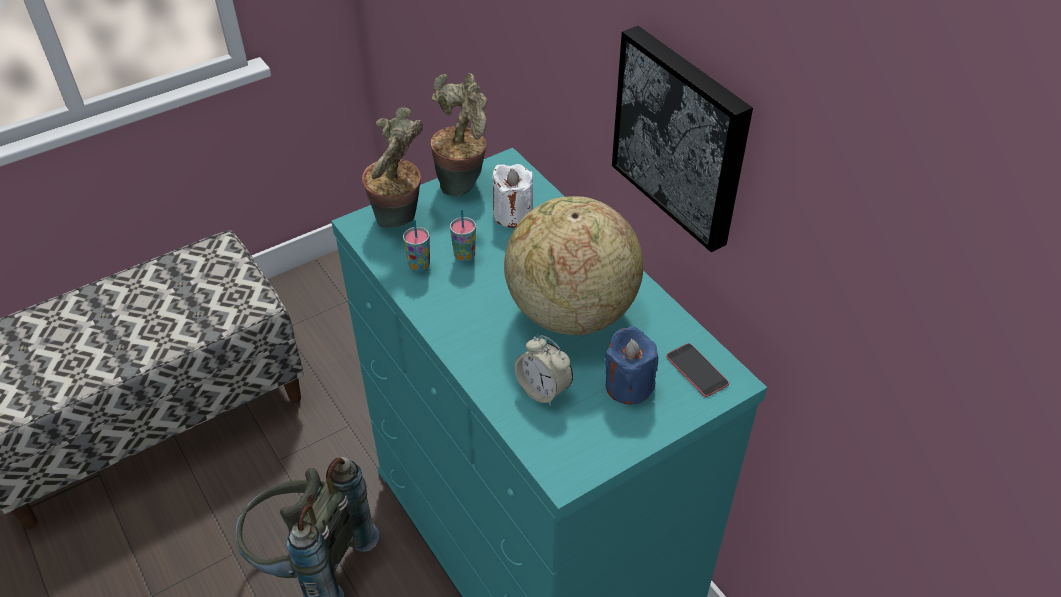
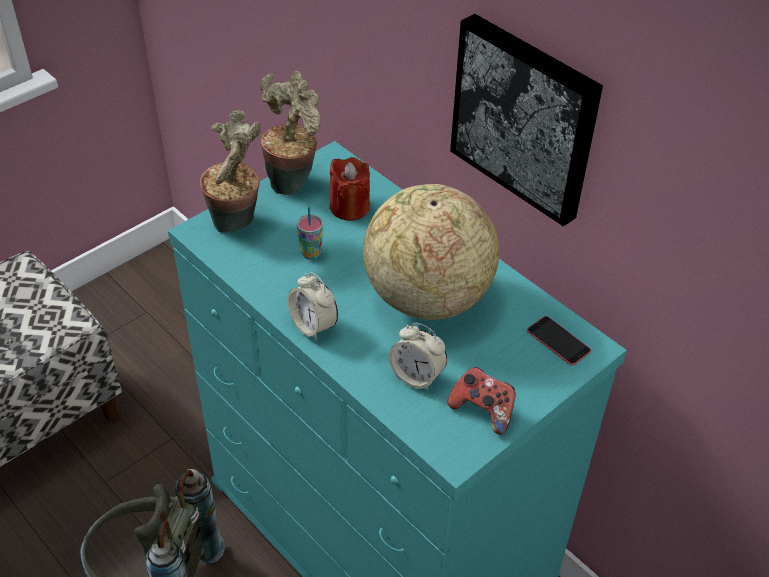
camera: 10 degrees left, 0 degrees up
cup [403,219,430,273] -> none
white candle [492,164,533,228] -> red candle [329,157,370,221]
blue candle [605,327,658,405] -> none
none -> alarm clock [288,272,338,341]
none -> game controller [448,367,516,435]

